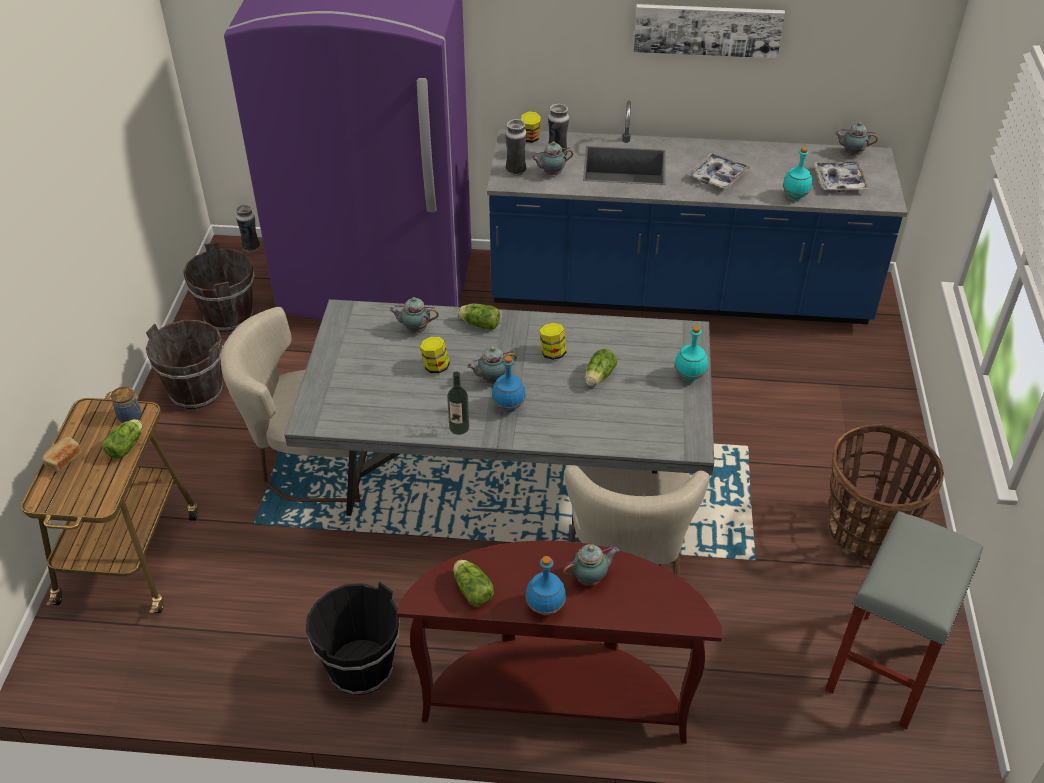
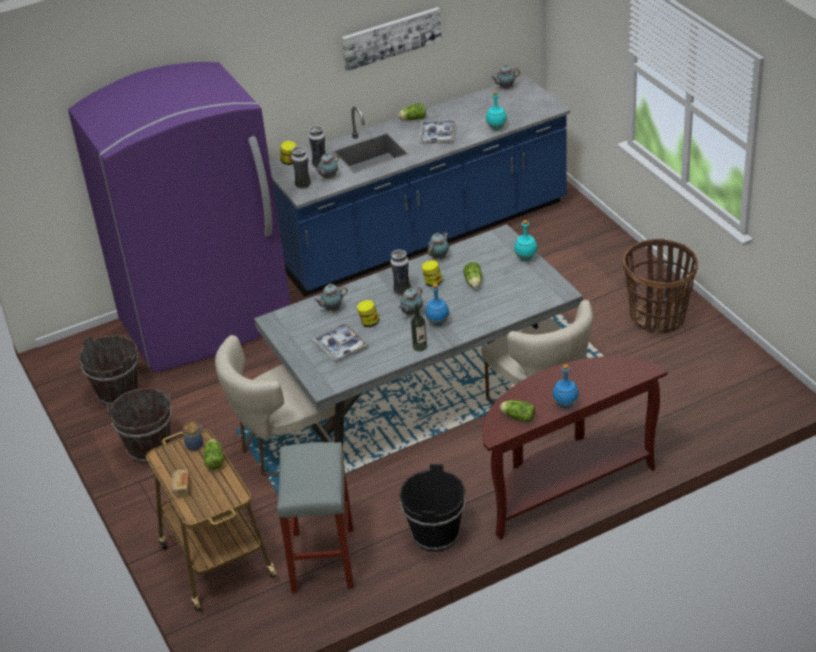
camera: 30 degrees left, 5 degrees down
vase [236,204,260,253] -> vase moved to [390,250,411,296]
lettuce [458,304,500,330] -> lettuce moved to [398,103,426,120]
teapot [563,544,619,586] -> teapot moved to [427,232,449,259]
tray [814,161,870,192] -> tray moved to [313,324,368,360]
grey stool [825,511,983,729] -> grey stool moved to [277,442,354,593]

